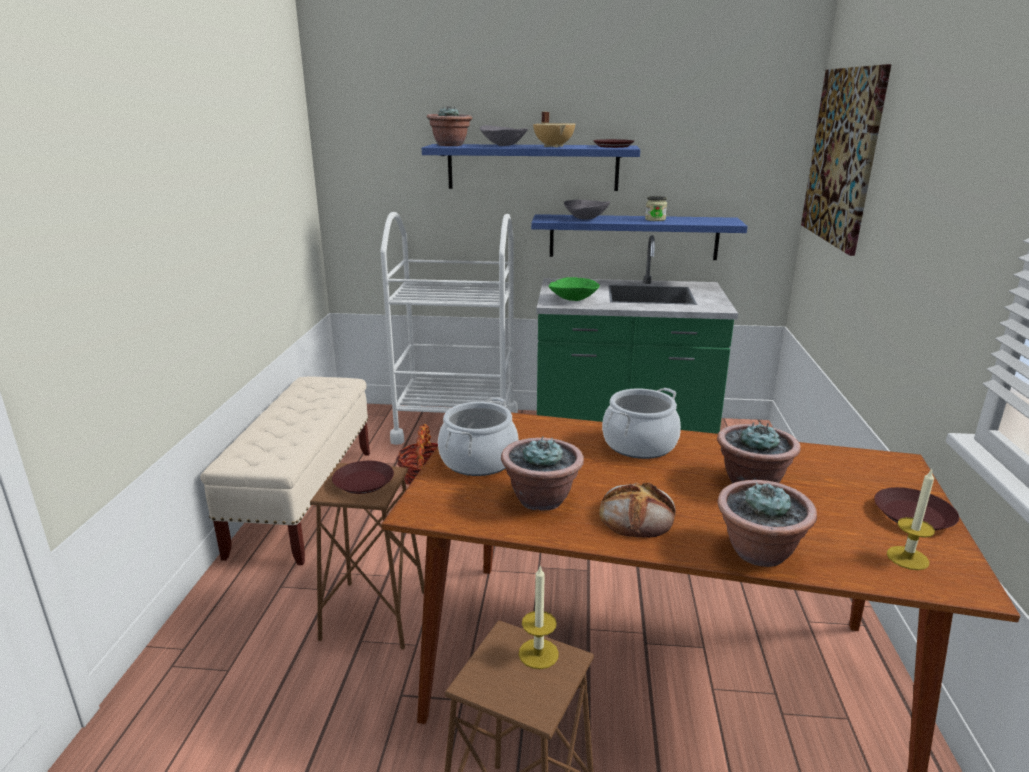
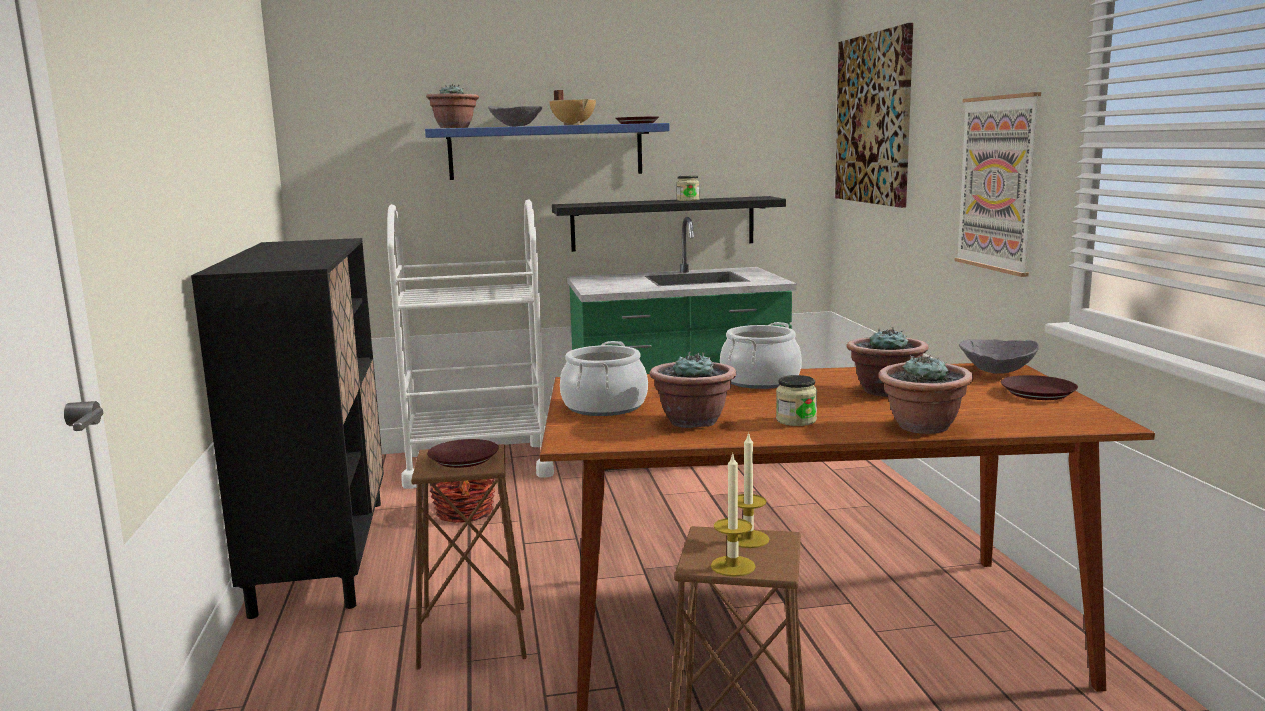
camera: 15 degrees left, 10 degrees down
beige bench [200,376,370,565] -> black cabinet [191,238,384,619]
blue shelf [531,214,748,260] -> black shelf [552,196,786,252]
green bowl [549,277,600,301] -> none
grey bowl [564,199,610,219] -> grey bowl moved to [959,339,1039,374]
bread [599,482,676,538] -> jar [776,375,817,426]
candle [887,469,935,570] -> candle moved to [711,452,756,577]
none -> picture [955,92,1041,277]

